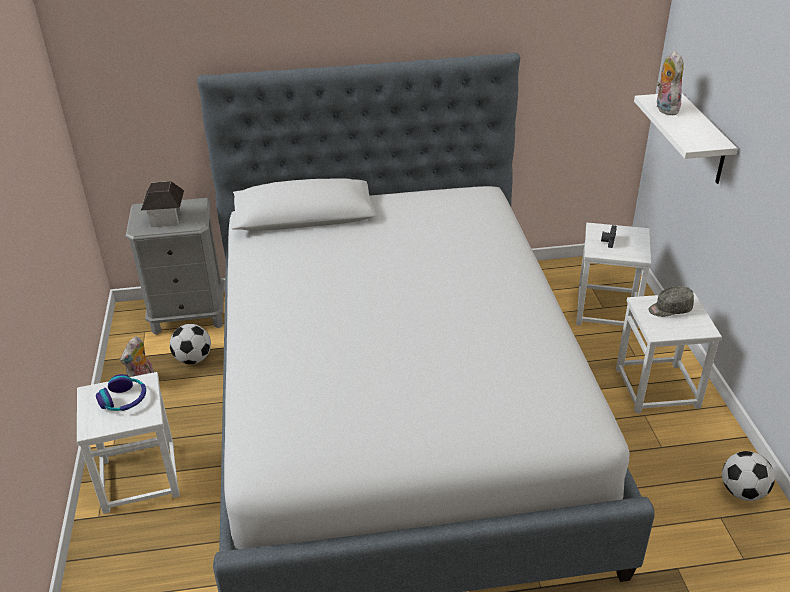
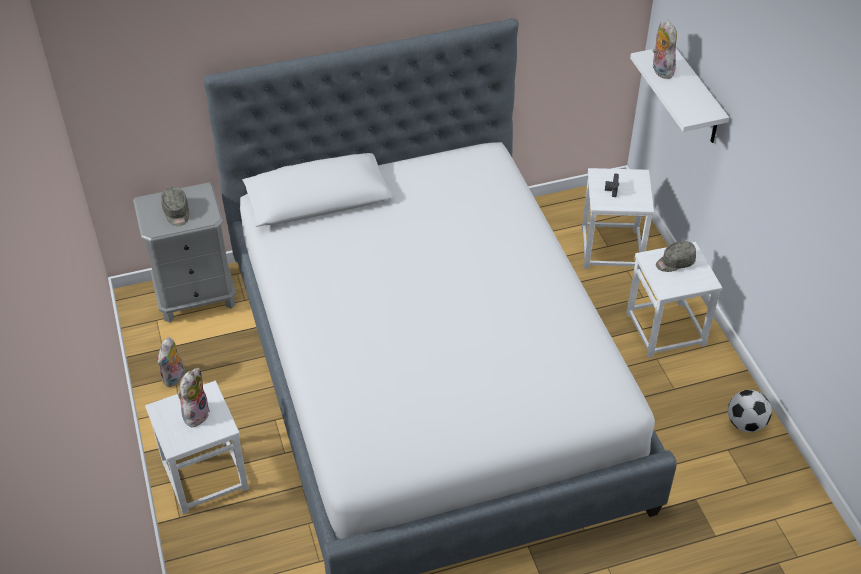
camera: 10 degrees left, 10 degrees up
headphones [96,374,146,411] -> plush toy [177,368,210,427]
toy house [141,181,184,227] -> grey cap [161,187,189,226]
football [170,324,211,364] -> none

